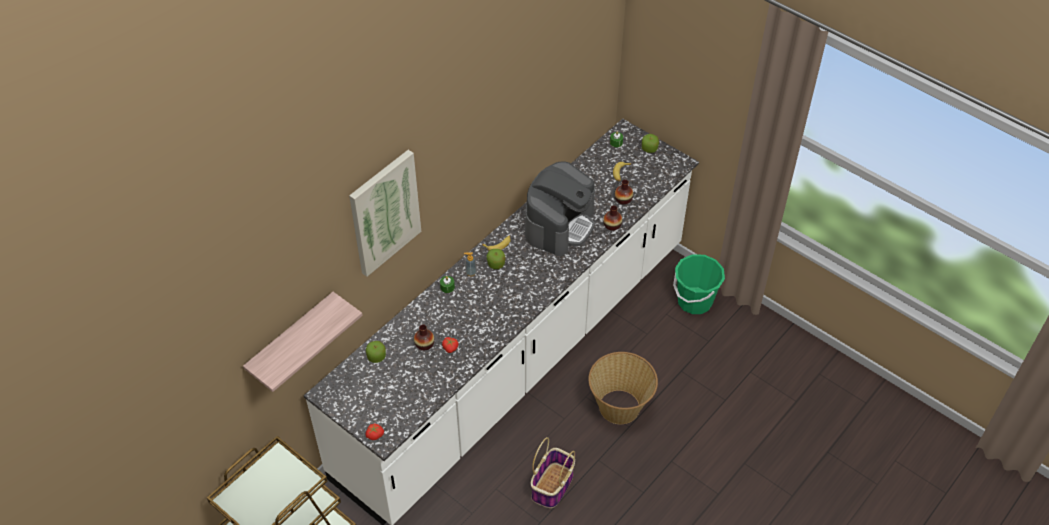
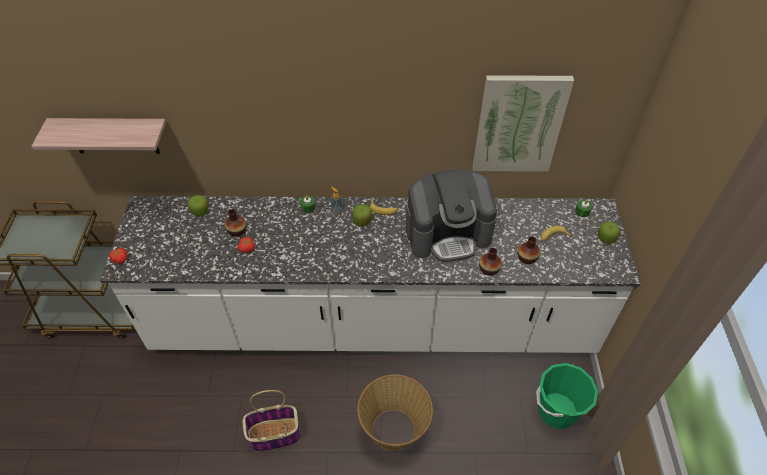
camera: 50 degrees right, 0 degrees up
picture [349,150,422,277] -> picture moved to [473,75,574,172]

